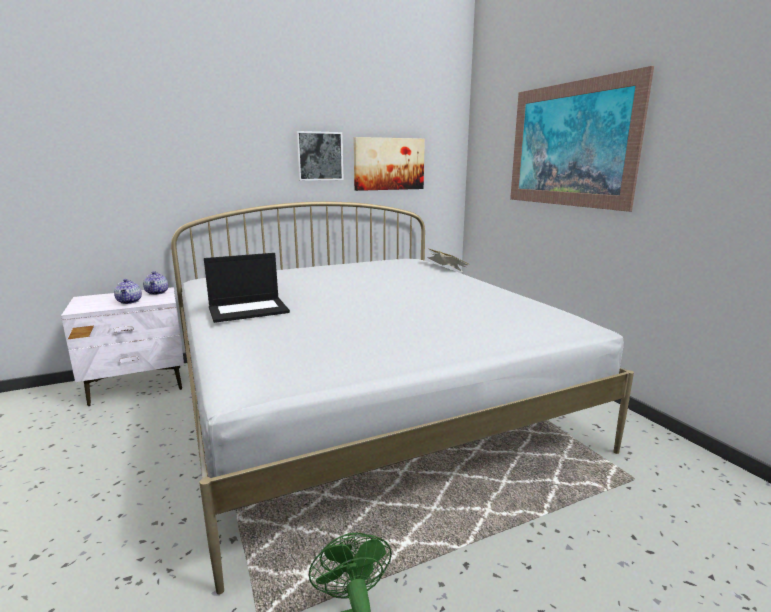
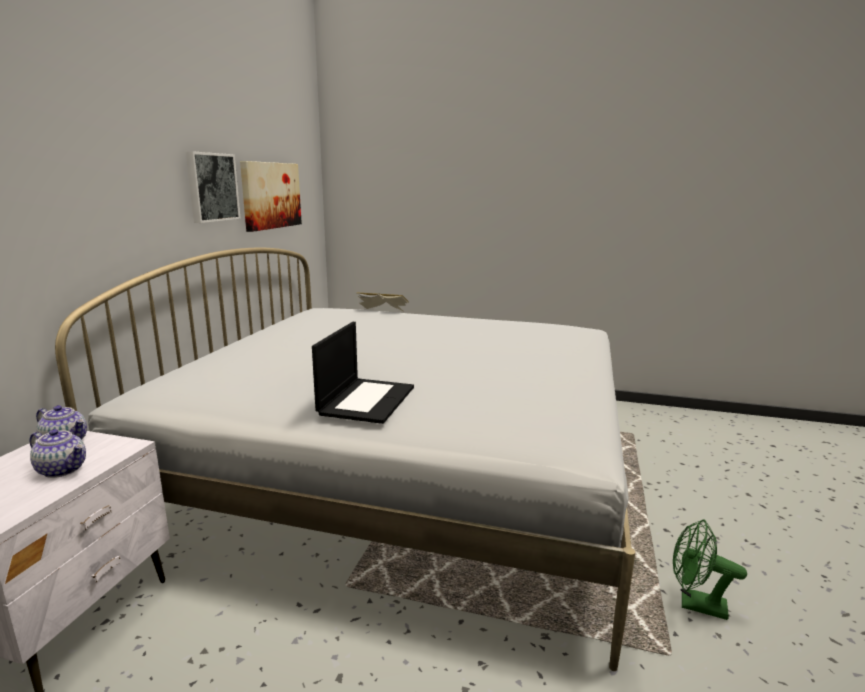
camera: 50 degrees left, 0 degrees up
picture [510,66,654,212] -> none

